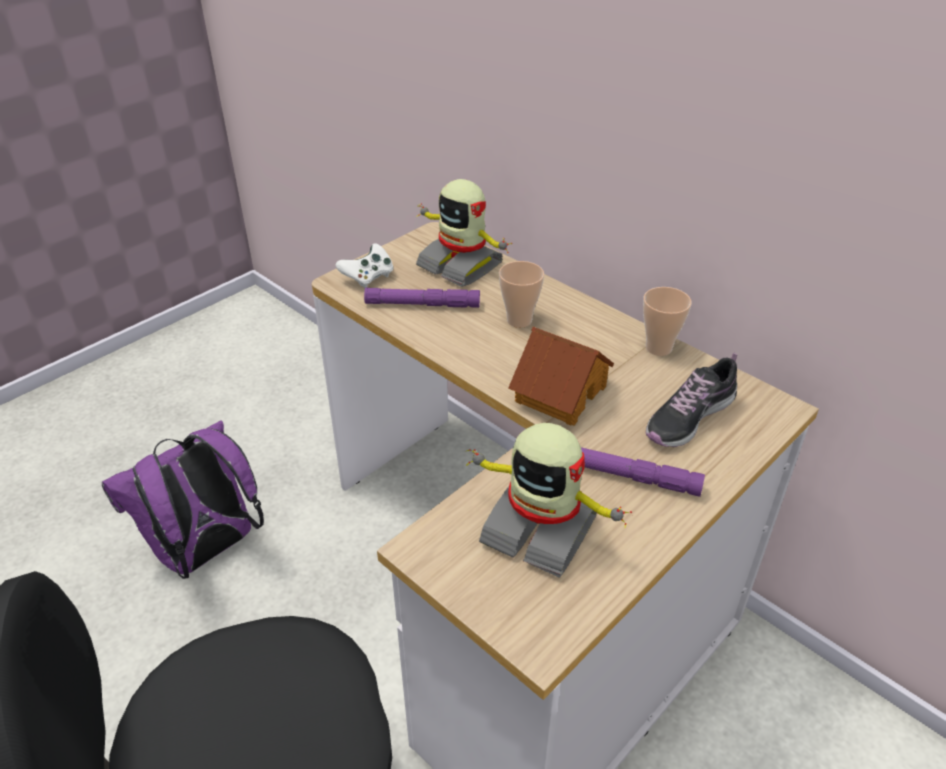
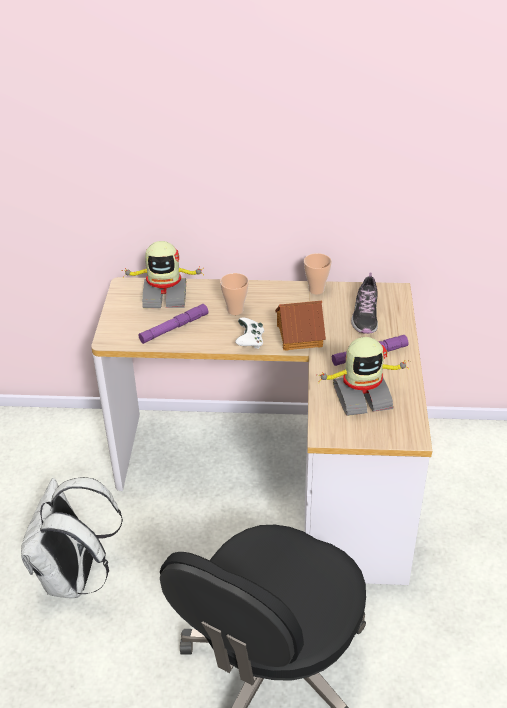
camera: 40 degrees left, 0 degrees up
purple backpack [102,420,264,579] -> white backpack [21,477,123,598]
white game controller [336,243,394,288] -> white game controller moved to [235,318,264,349]

